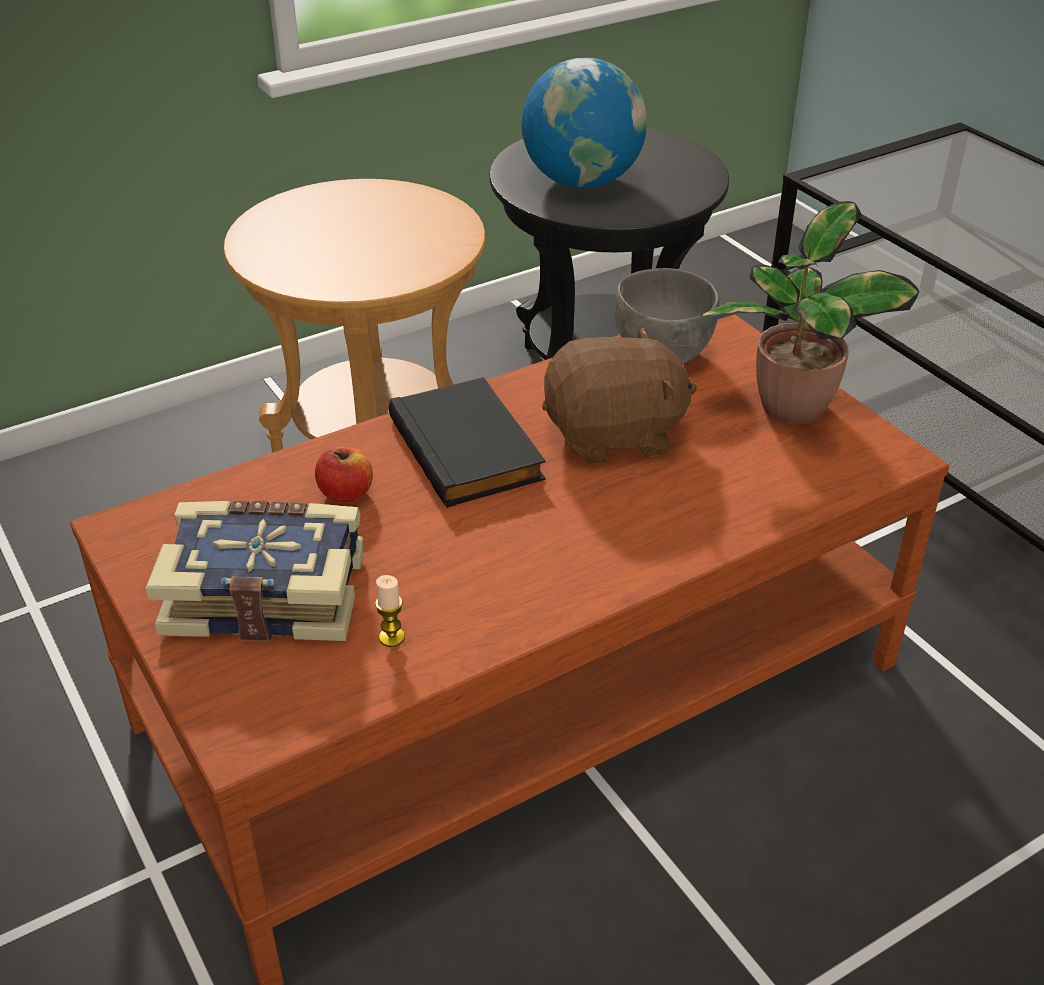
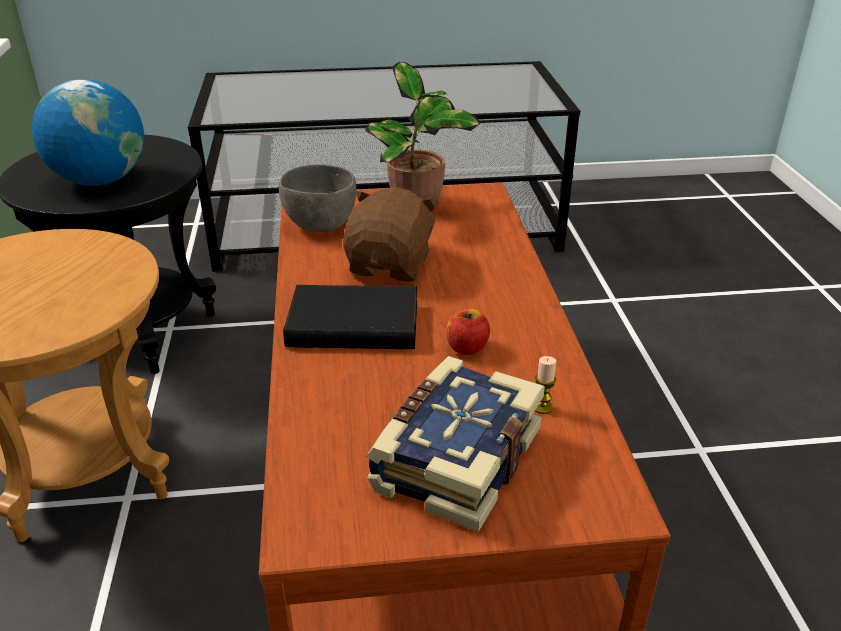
camera: 65 degrees left, 5 degrees down
apple [315,447,373,502] -> apple moved to [446,309,490,355]

